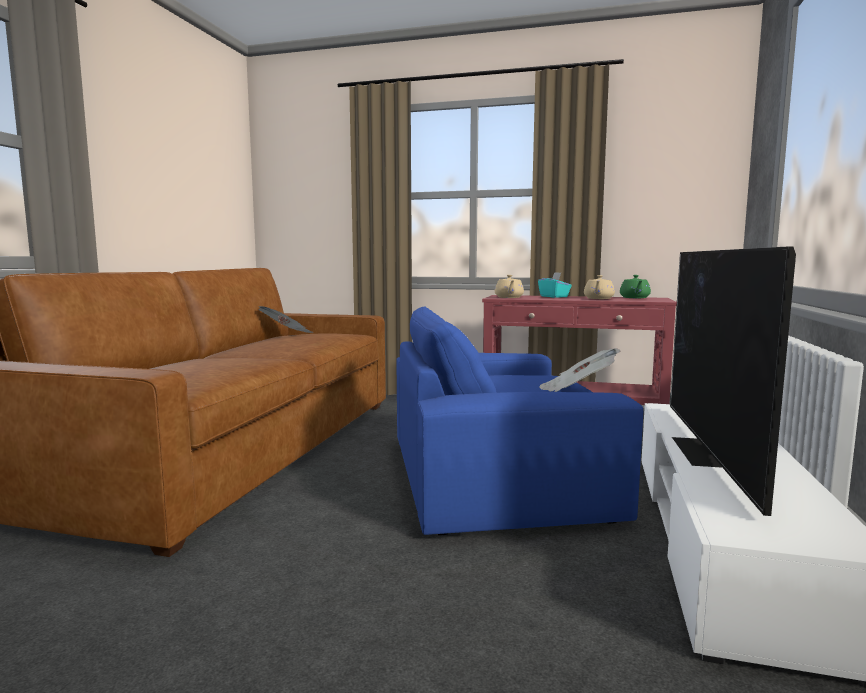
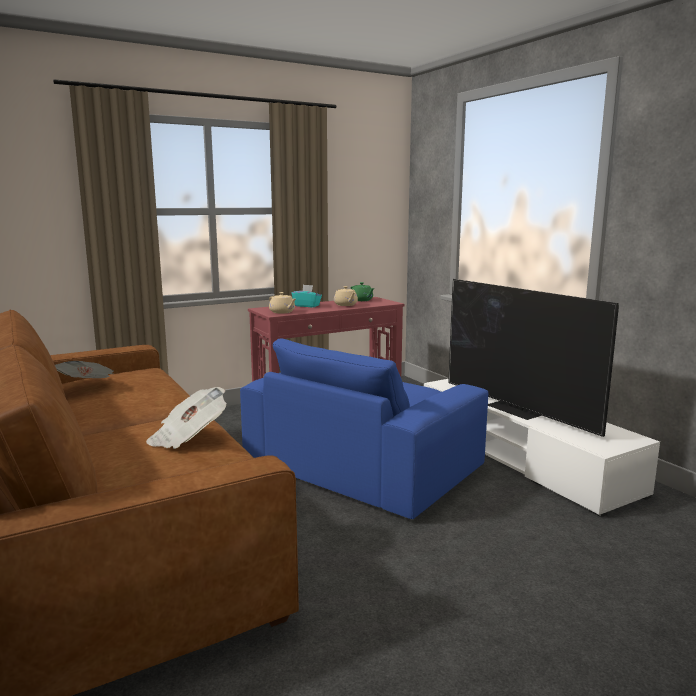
camera: 45 degrees left, 5 degrees up
newspaper [539,348,621,392] -> newspaper moved to [146,387,227,449]

